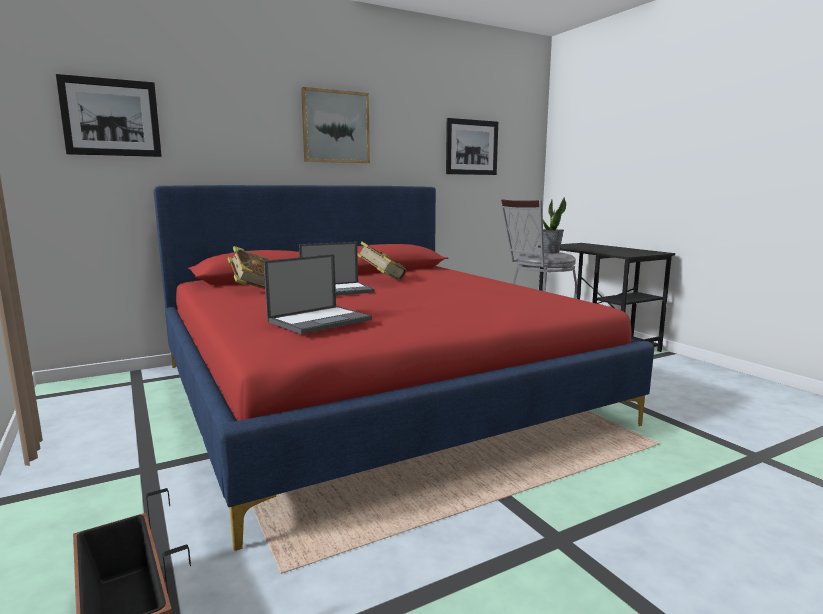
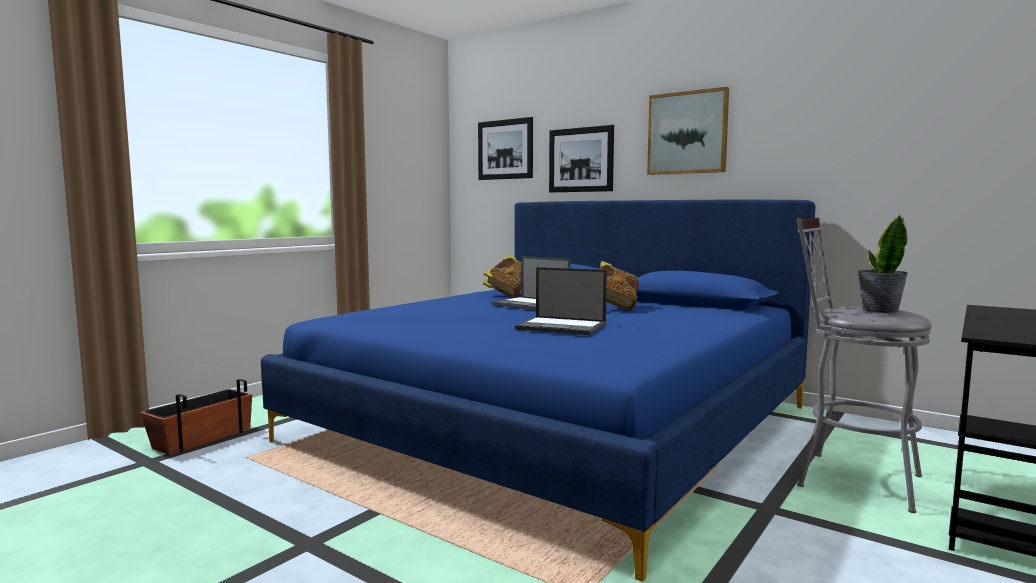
camera: 65 degrees right, 5 degrees down
red bed [153,185,654,551] -> blue bed [261,199,816,582]
laptop [264,254,372,334] -> laptop moved to [515,267,607,335]
picture [446,118,498,175] -> picture moved to [549,125,614,192]

